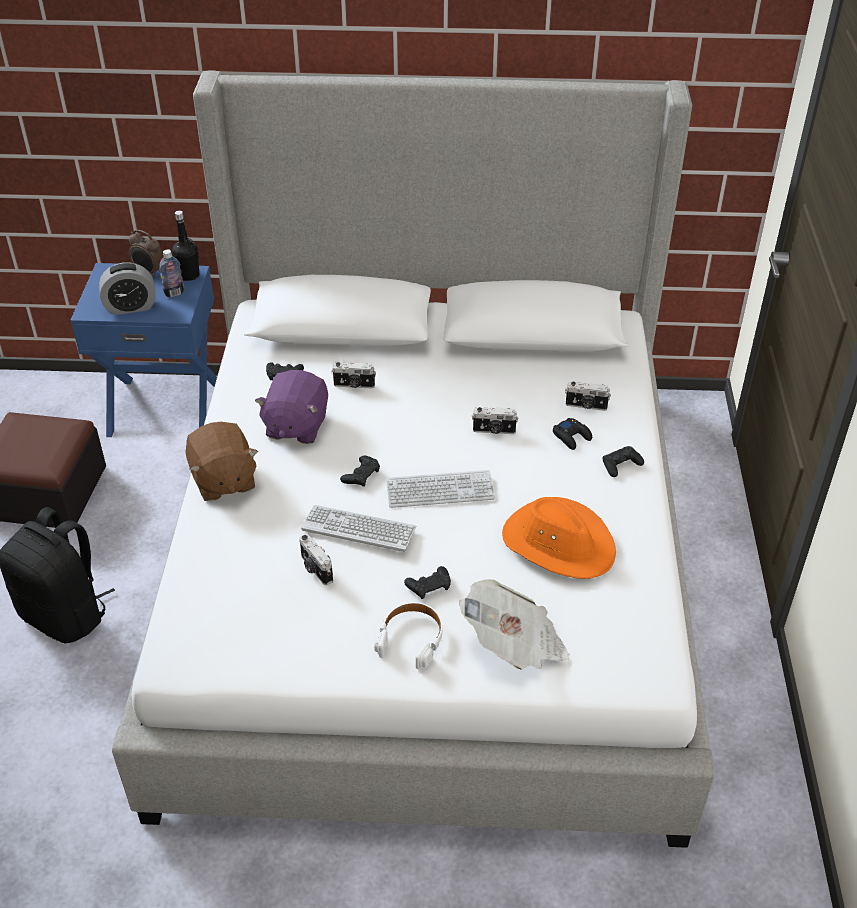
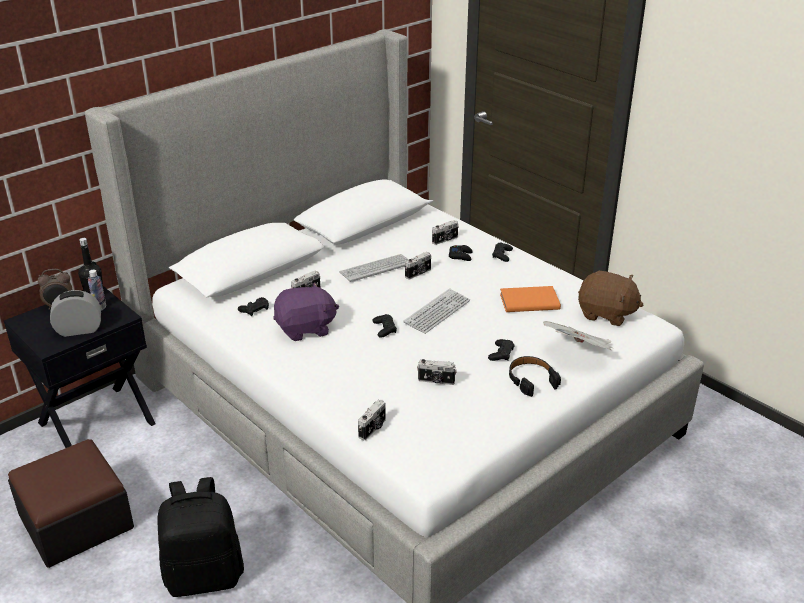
camera: 45 degrees left, 10 degrees down
blue nightstand [70,263,217,437] -> black nightstand [4,286,155,448]
alarm clock [99,262,156,315] -> alarm clock turned 135 degrees counterclockwise [50,290,101,337]
brown plush toy [185,422,258,501] -> brown plush toy moved to [578,271,643,326]
purple plush toy [255,370,328,444] -> purple plush toy turned 75 degrees counterclockwise [273,282,339,341]
keyboard [301,505,416,552] -> keyboard moved to [339,254,409,282]
white headphones [374,602,442,669] -> black headphones [509,356,561,397]
orange hat [502,497,616,579] -> orange book [500,286,561,312]
none -> camera [358,400,386,440]

